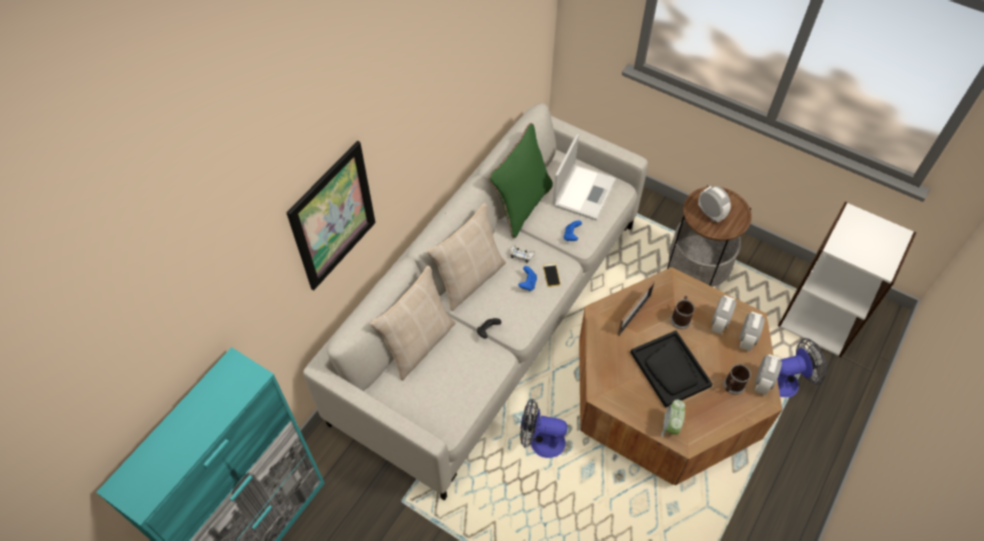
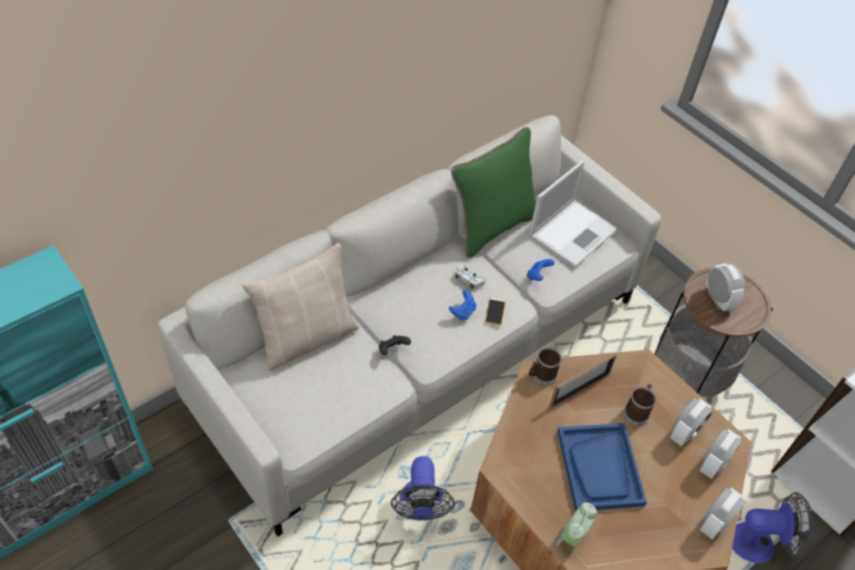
camera: 15 degrees right, 5 degrees down
picture [286,141,376,290] -> none
beige pillow [427,203,506,311] -> none
fan [520,398,568,458] -> fan turned 120 degrees counterclockwise [391,456,455,521]
black tray [630,330,713,408] -> blue tray [557,423,647,511]
mug [724,364,751,395] -> mug moved to [529,347,562,386]

